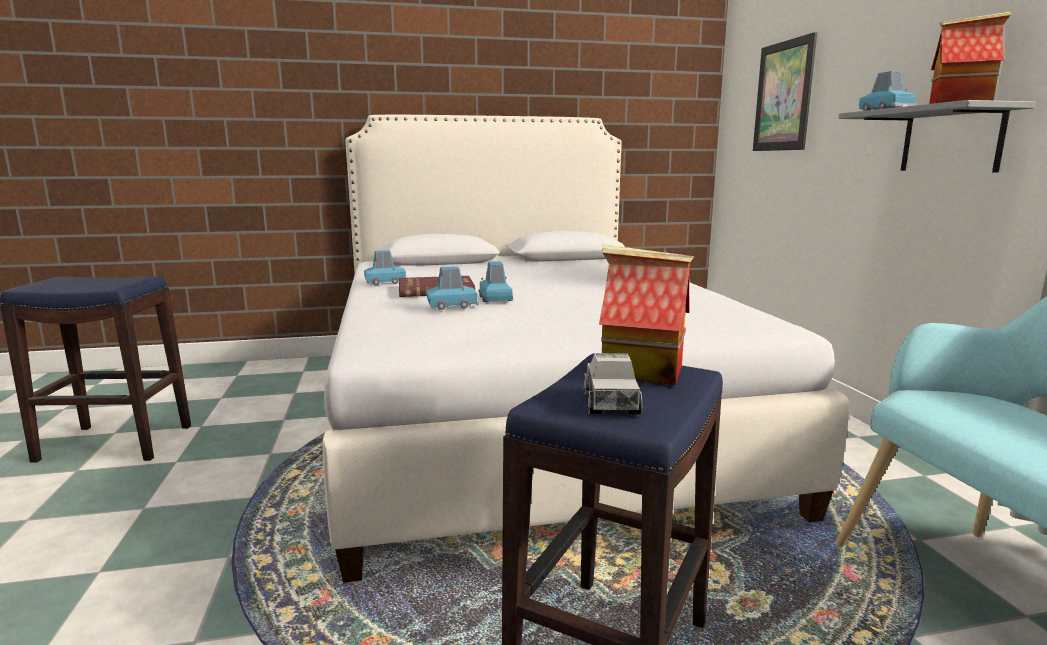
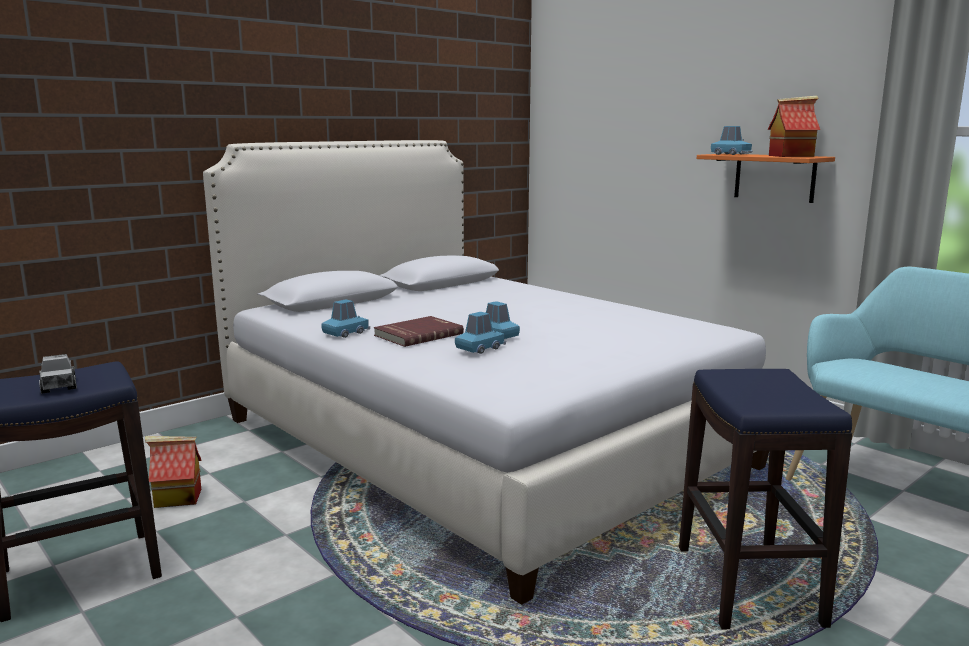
camera: 30 degrees left, 0 degrees up
toy truck [584,353,642,414] -> toy truck moved to [39,354,77,394]
toy house [599,244,694,385] -> toy house moved to [145,436,201,508]
picture [753,32,817,151] -> none
grey shelf [839,100,1035,173] -> orange shelf [697,154,835,203]

